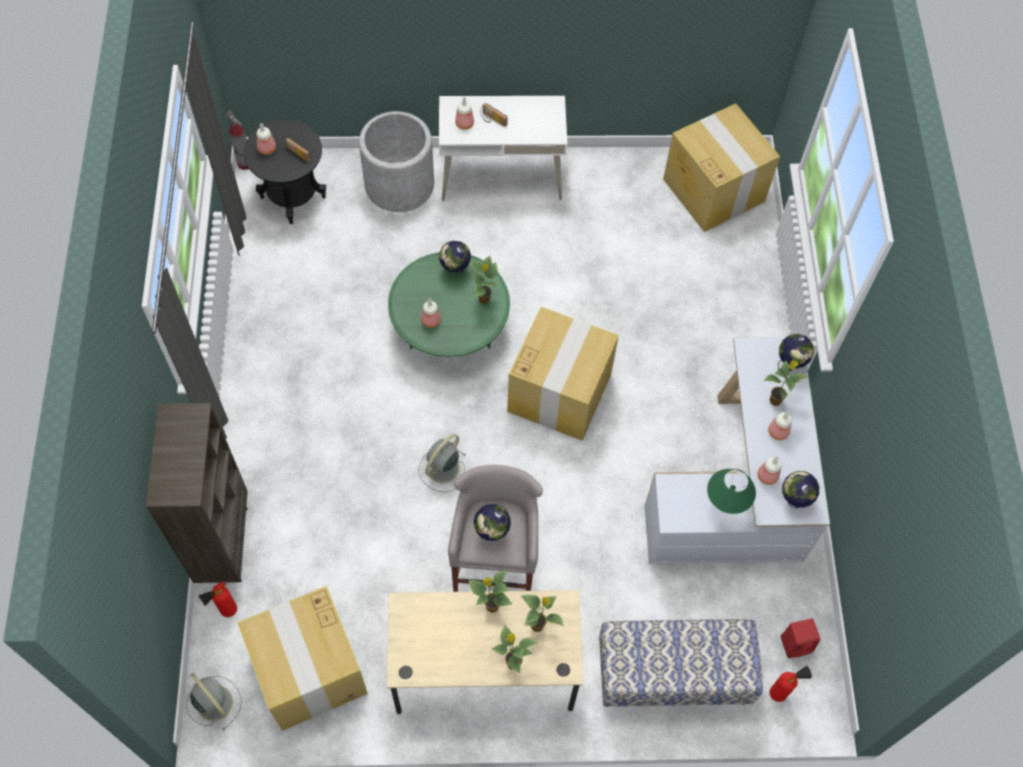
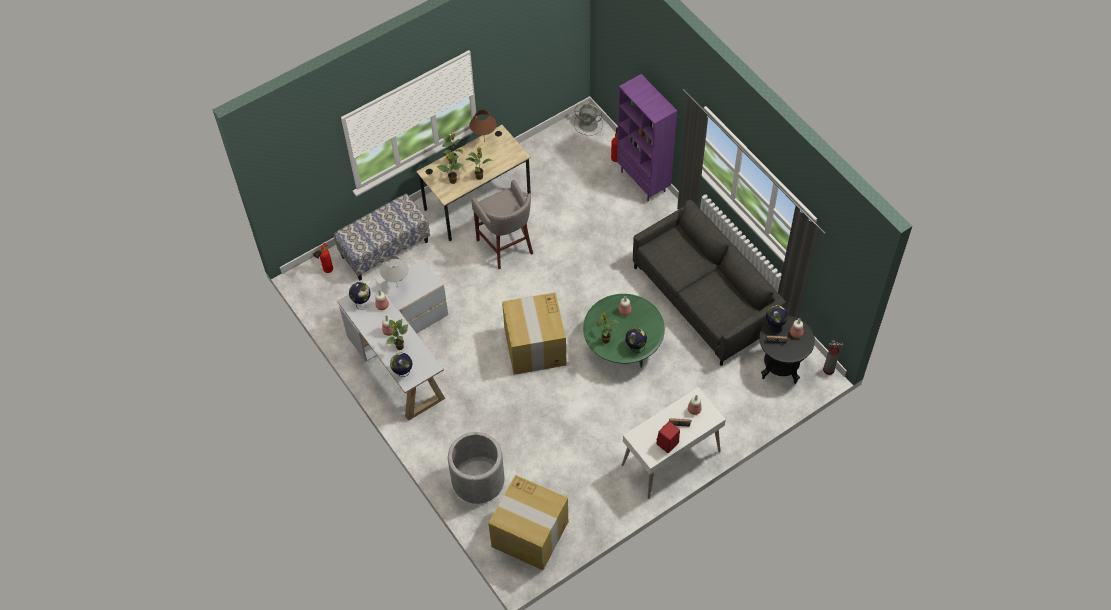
camera: 150 degrees right, 5 degrees down
brown bookcase [146,403,248,583] -> purple bookcase [617,74,677,202]
cardboard box [237,586,368,731] -> none
grey planter [359,111,434,212] -> grey planter moved to [448,432,505,504]
grey fan [419,434,467,492] -> none
globe [474,504,511,541] -> globe moved to [766,305,788,330]
green table lamp [707,469,756,514] -> white table lamp [380,256,409,287]
red speaker [781,619,820,658] -> red speaker moved to [657,421,680,453]
none -> brown table lamp [469,110,497,143]
none -> grey sofa [633,200,786,366]

